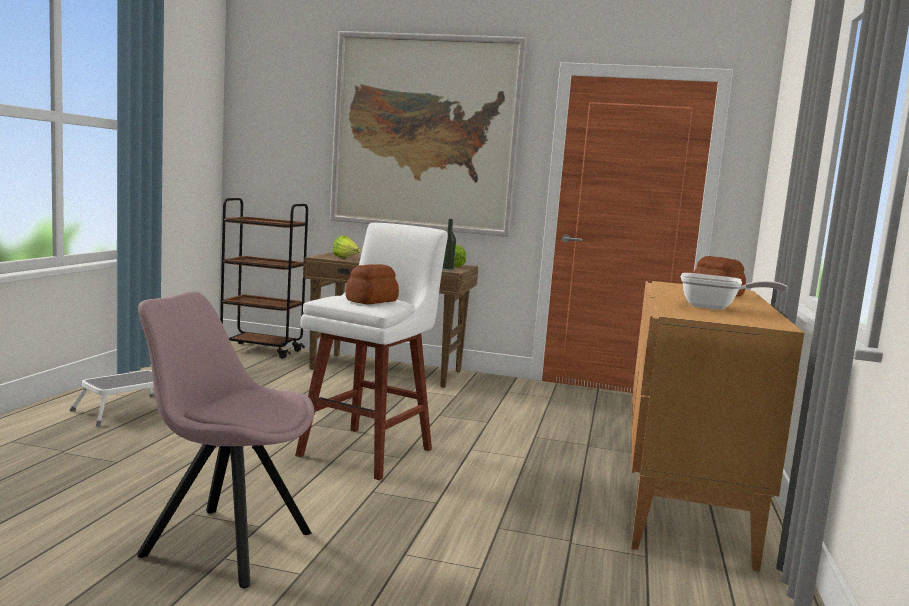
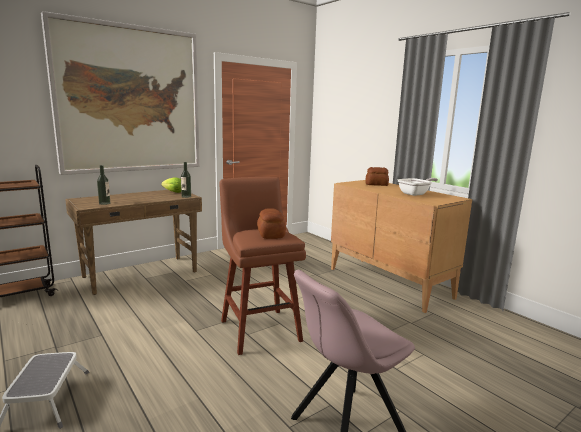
camera: 50 degrees left, 5 degrees up
white stool [295,223,448,480] -> brown stool [219,177,306,355]
lettuce [333,235,361,258] -> bottle [97,165,110,205]

